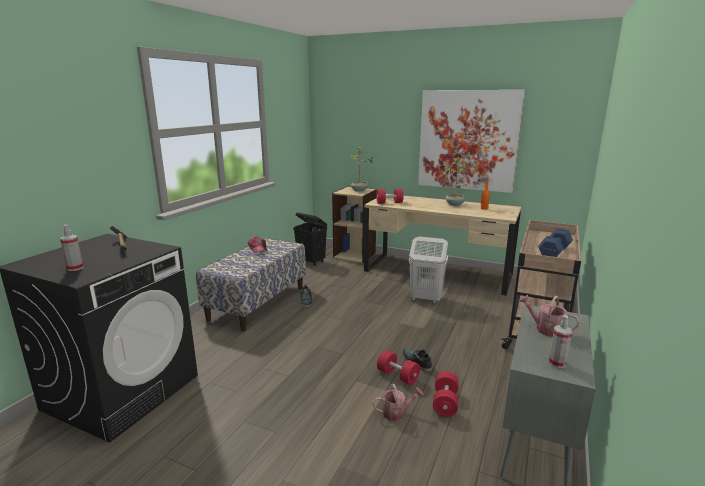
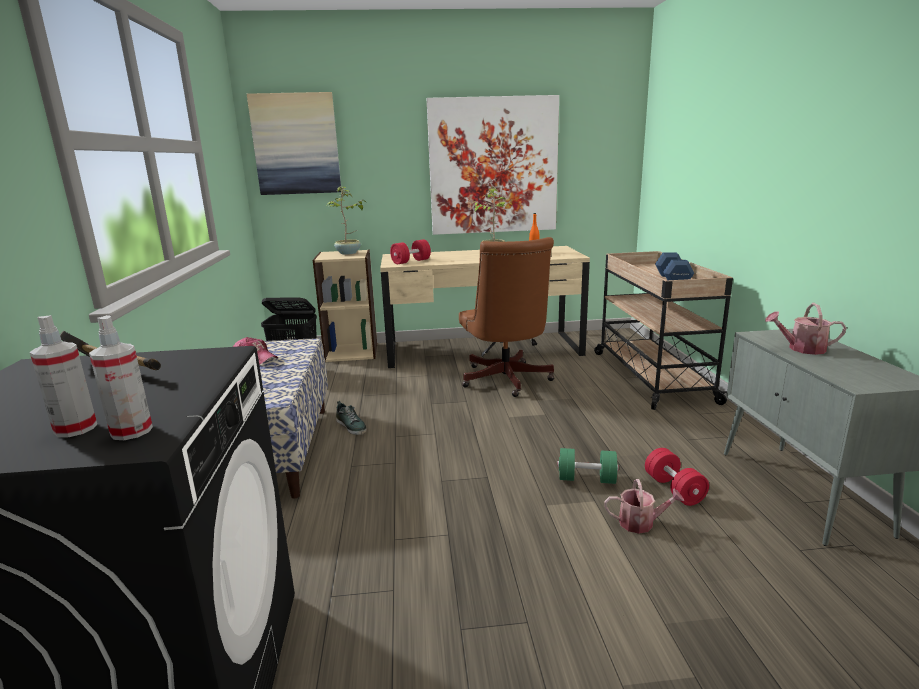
camera: 30 degrees left, 0 degrees up
watering can [372,384,424,421] -> watering can turned 45 degrees clockwise [604,479,684,534]
red dumbbell [377,350,420,385] -> green dumbbell [557,448,619,484]
shoe [402,347,432,372] -> none
white laundry basket [409,237,448,304] -> brown office chair [459,237,554,397]
spray bottle [549,315,572,368] -> spray bottle moved to [89,315,153,440]
none -> picture [247,92,341,195]

